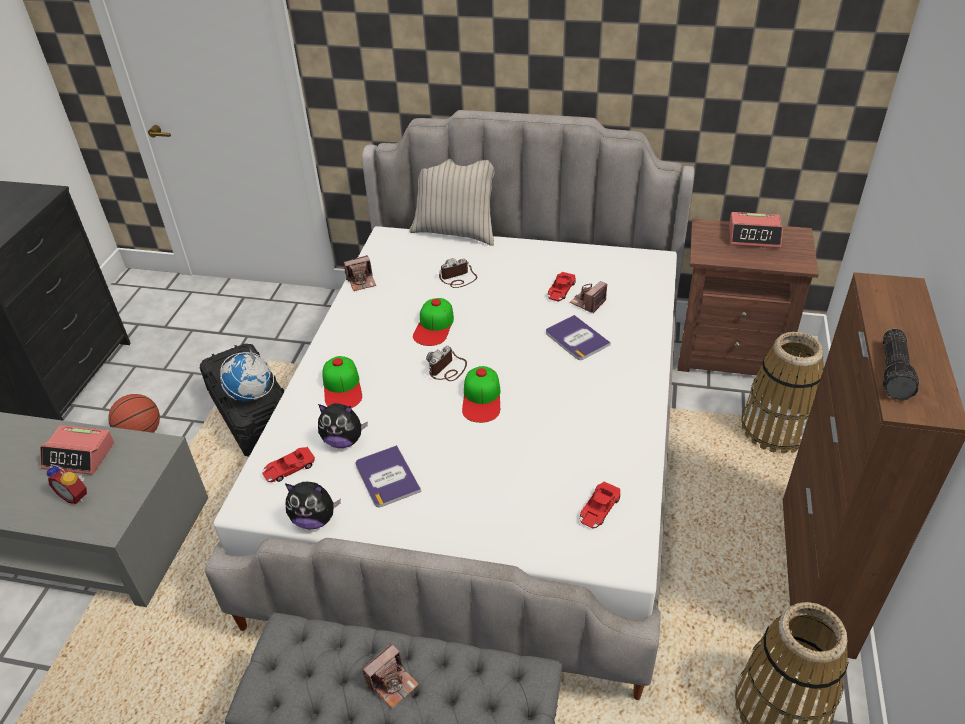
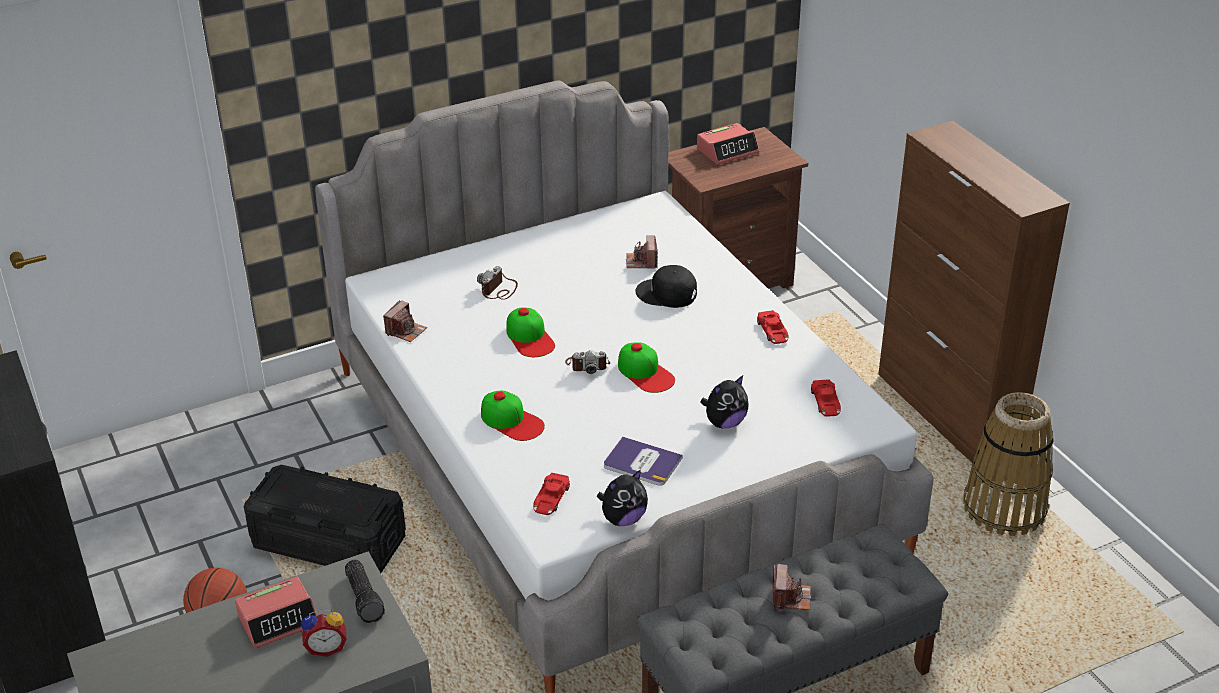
camera: 40 degrees left, 5 degrees down
globe [220,348,274,401] -> none
plush toy [318,403,368,448] -> plush toy moved to [700,375,749,429]
beige pillow [410,159,494,246] -> none
camera [426,346,467,381] -> camera turned 90 degrees counterclockwise [565,350,610,374]
book [546,315,611,360] -> black cap [635,265,697,308]
red toy car [548,272,576,301] -> red toy car moved to [757,310,788,344]
basket [741,332,824,454] -> none
flashlight [883,329,919,401] -> flashlight moved to [345,560,385,623]

